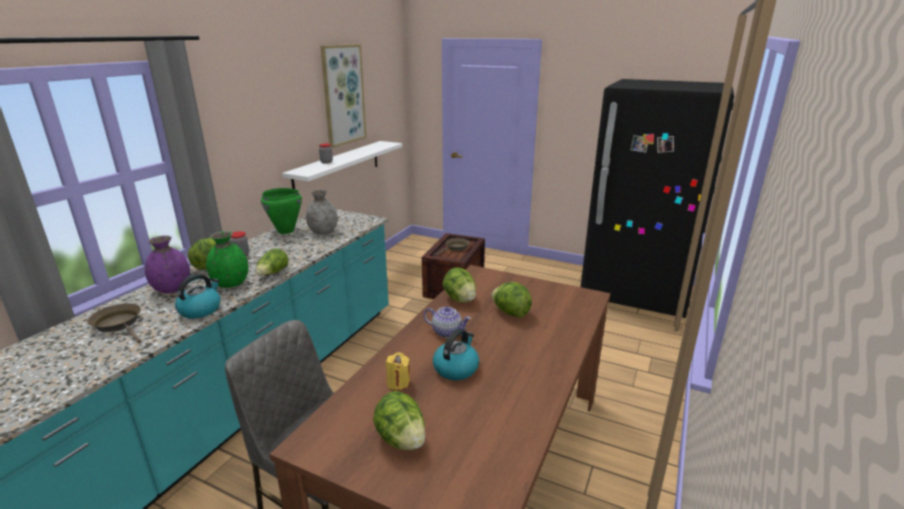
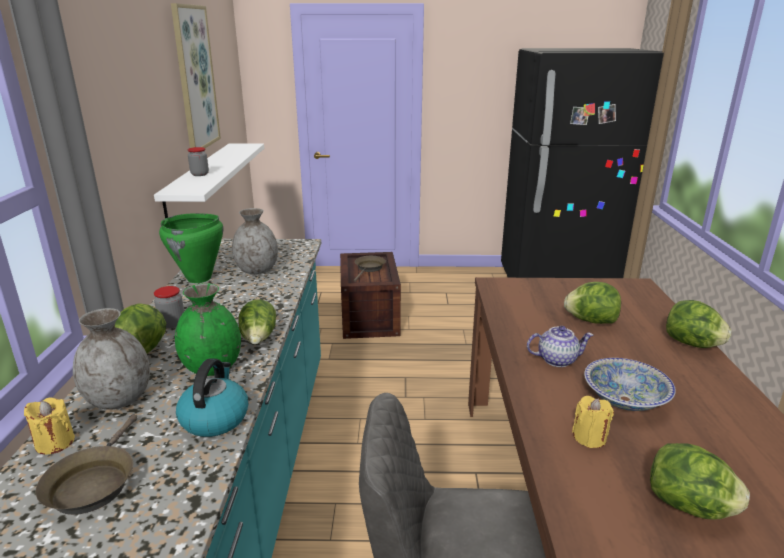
camera: 25 degrees left, 0 degrees up
brown frying pan [87,303,141,343] -> brown frying pan turned 105 degrees counterclockwise [36,415,137,515]
purple vase [145,236,190,293] -> grey vase [73,308,150,410]
kettle [433,329,479,380] -> bowl [584,358,676,411]
lettuce [443,267,476,303] -> lettuce moved to [666,300,731,348]
none -> yellow candle [24,397,75,455]

